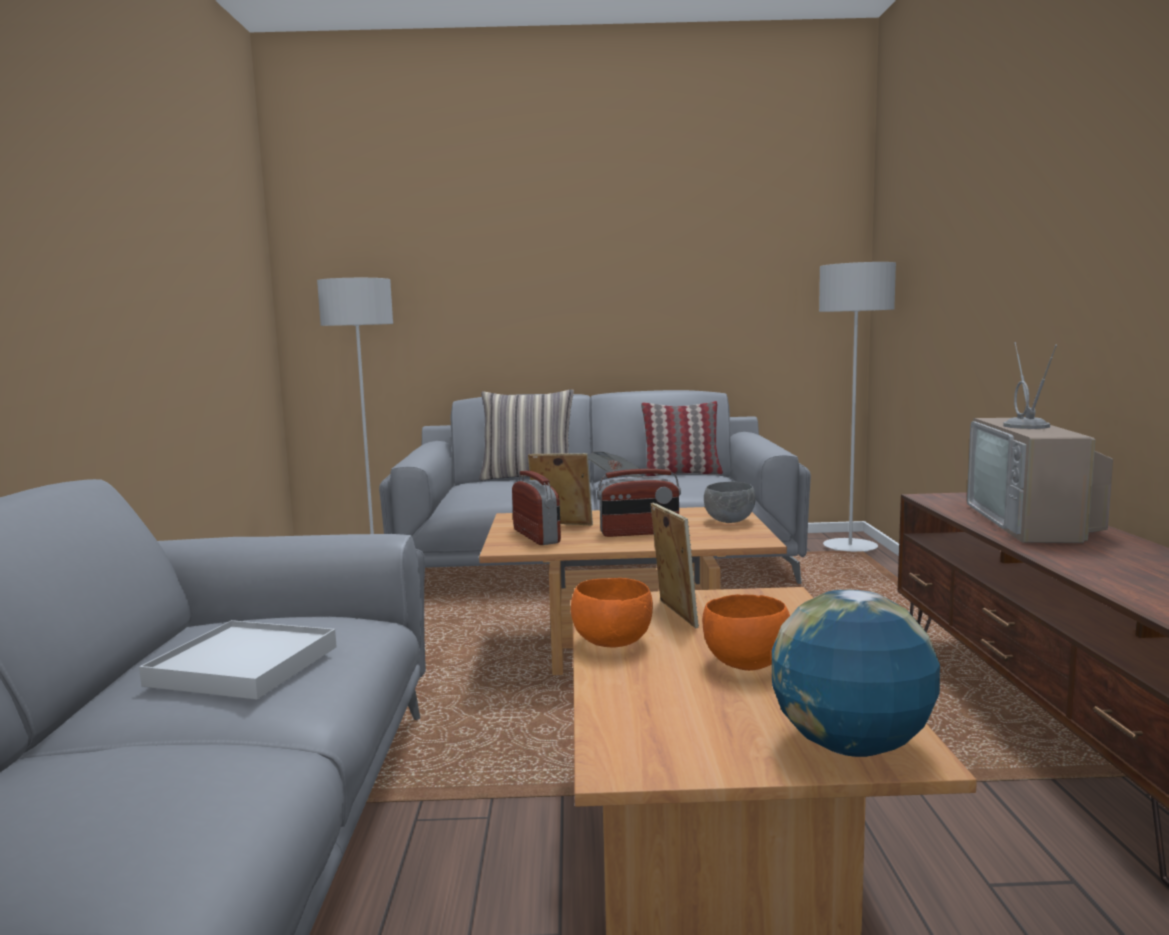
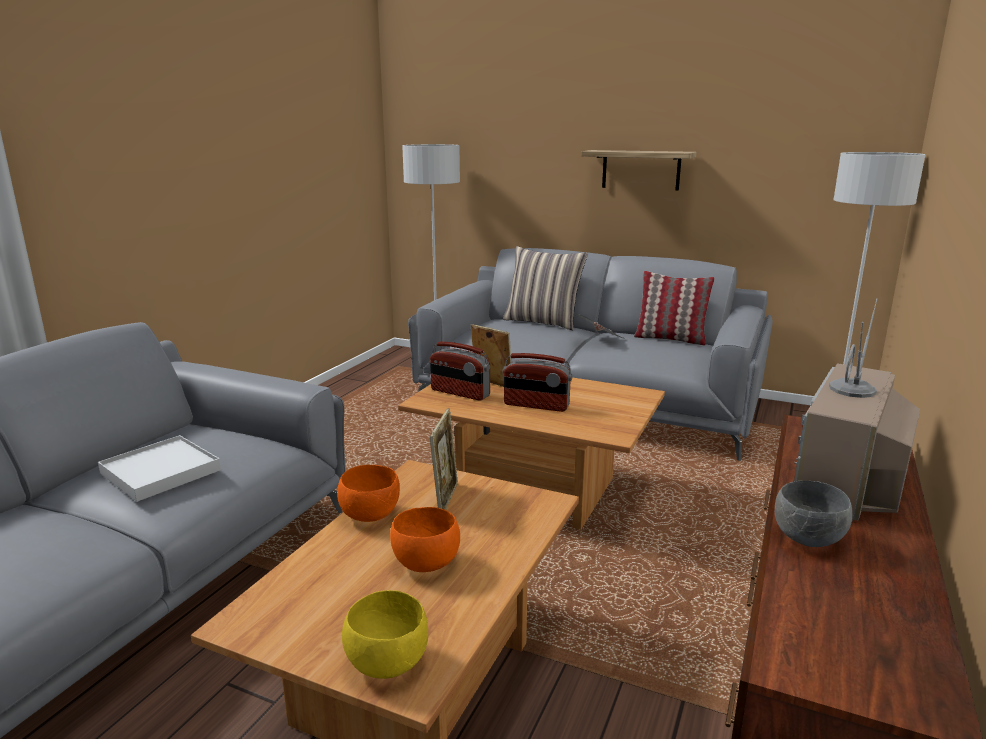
camera: 25 degrees right, 10 degrees up
radio [512,470,561,545] -> radio turned 120 degrees clockwise [430,342,490,400]
grey bowl [704,482,756,523] -> grey bowl moved to [775,481,853,547]
globe [772,590,940,757] -> yellow bowl [342,590,428,679]
none -> shelf [581,150,696,191]

